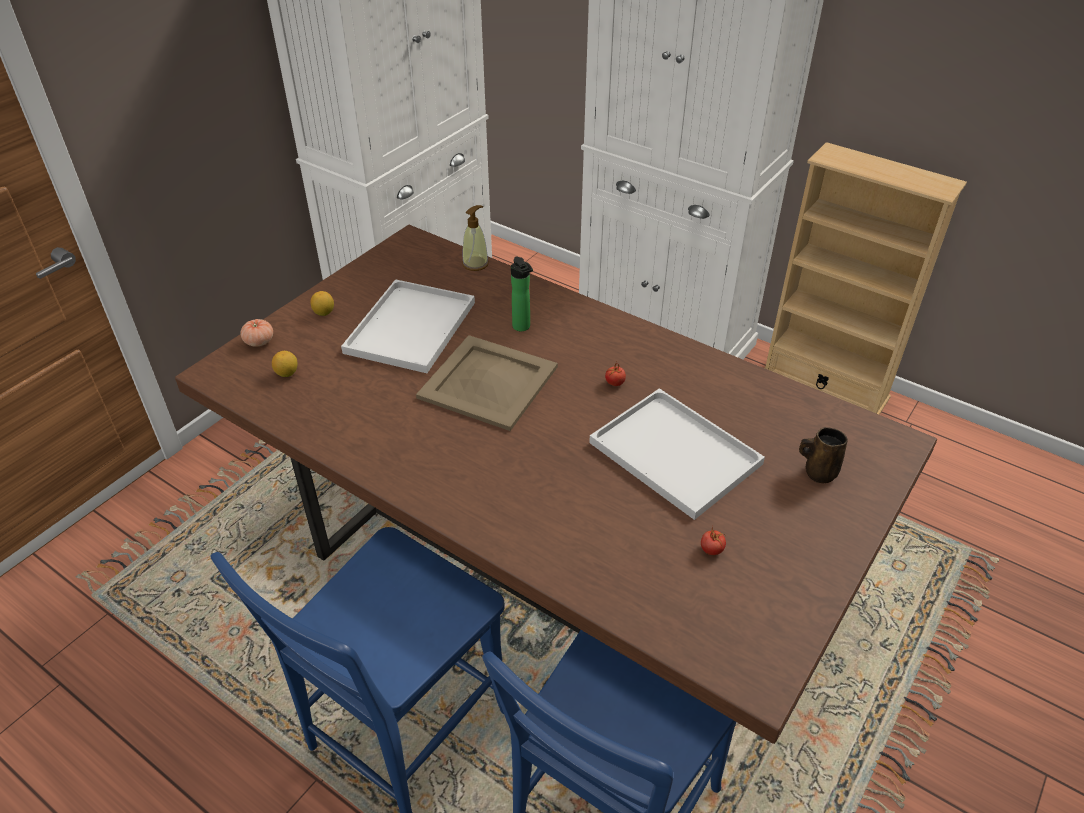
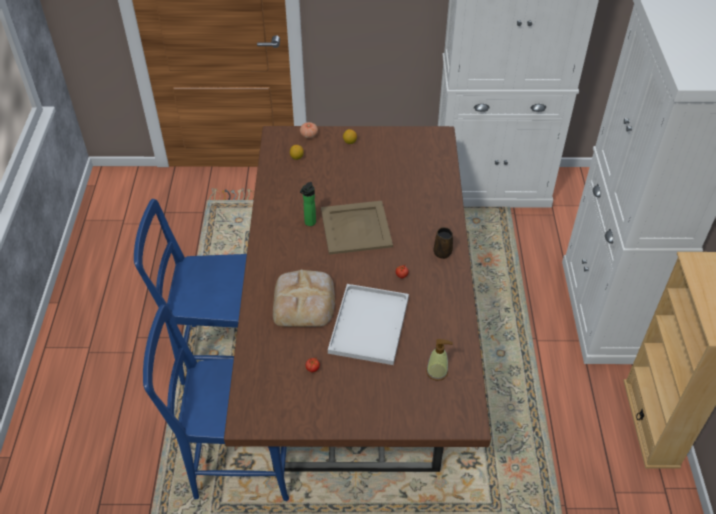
camera: 55 degrees right, 5 degrees up
white tray [341,279,475,373] -> none
soap dispenser [462,205,489,271] -> soap dispenser moved to [426,339,453,381]
bottle [511,256,533,331] -> bottle moved to [300,182,316,226]
brown mug [799,427,848,483] -> brown mug moved to [433,227,453,259]
none -> bread [273,269,335,327]

